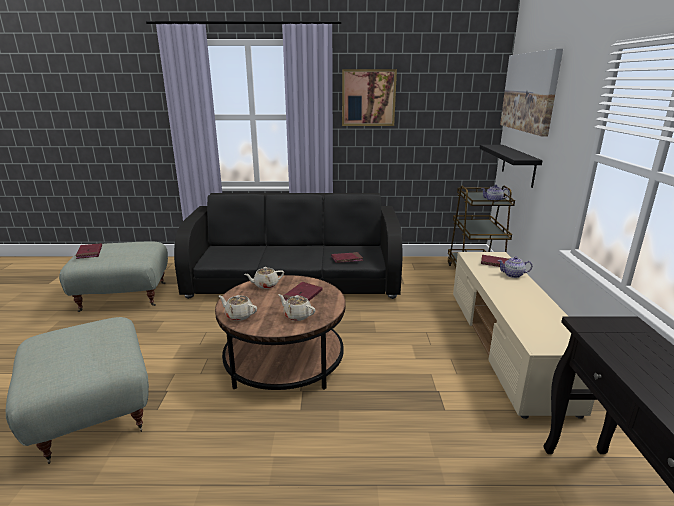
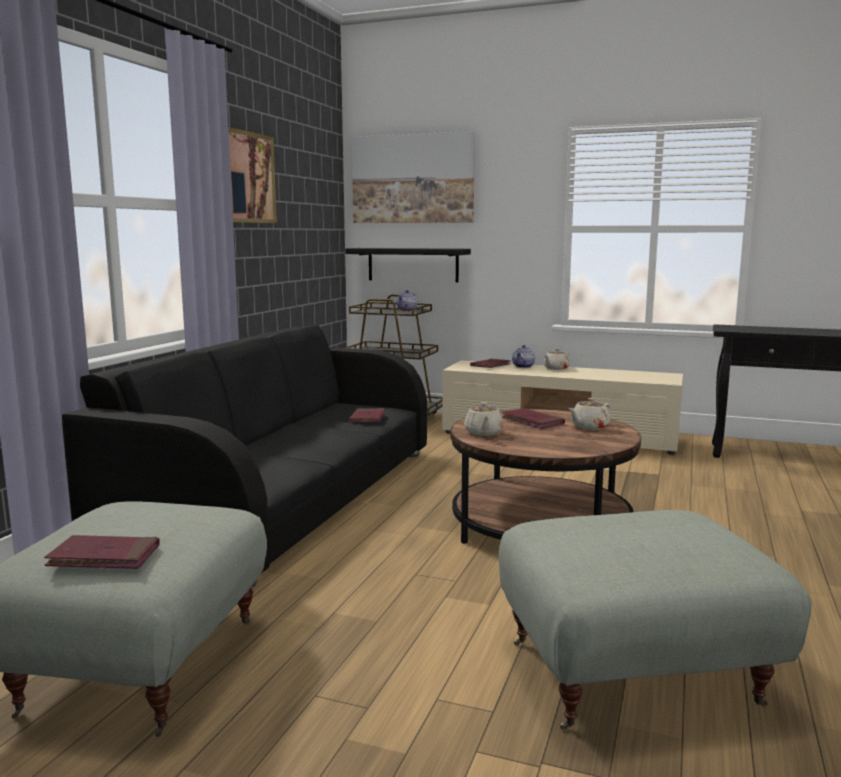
camera: 70 degrees left, 10 degrees down
beige teapot [219,295,257,321] -> beige teapot moved to [544,348,570,370]

